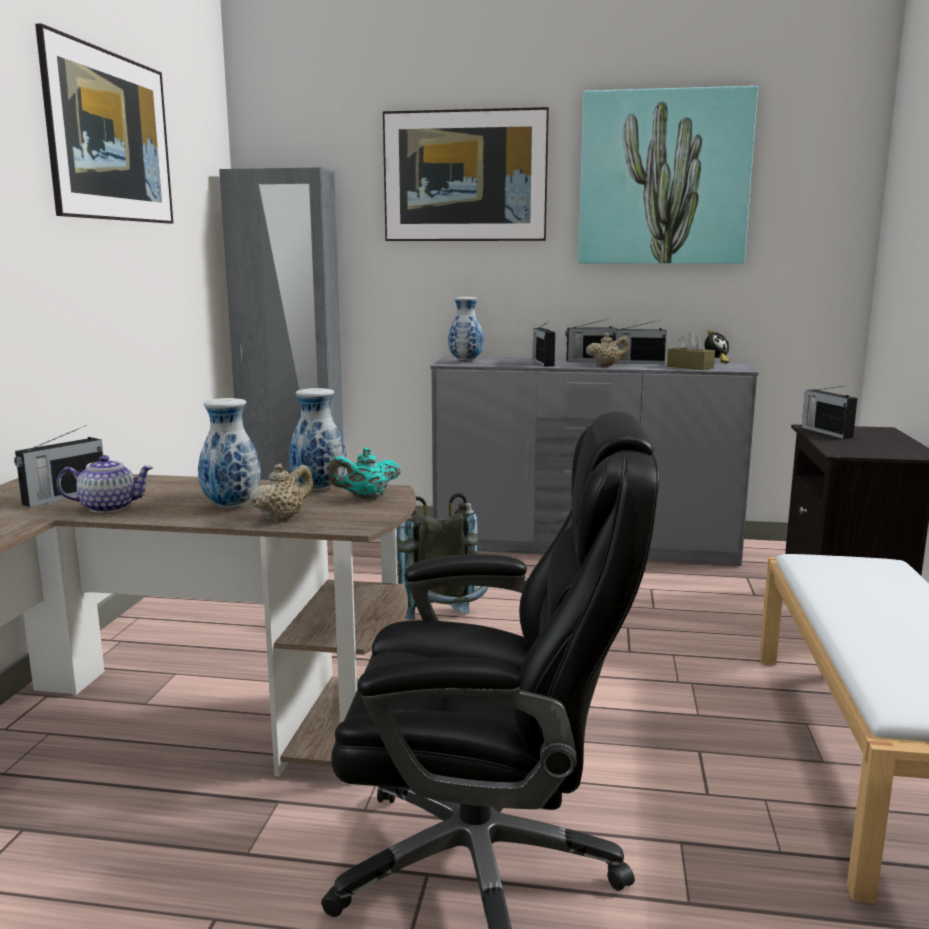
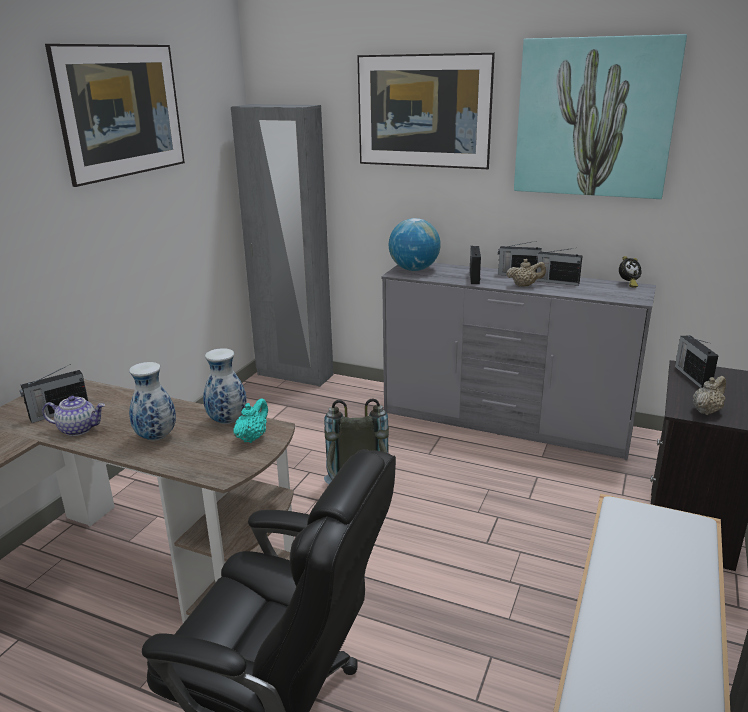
camera: 15 degrees right, 10 degrees up
beige teapot [250,464,313,522] -> beige teapot moved to [693,376,726,415]
turquoise teapot [329,448,401,499] -> turquoise teapot turned 120 degrees clockwise [233,398,268,443]
vase [448,297,483,361] -> globe [389,218,441,271]
brown tissue box [667,332,715,370] -> none

